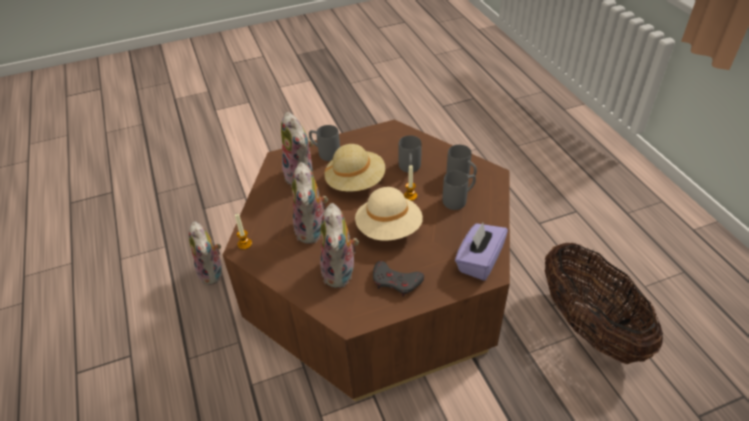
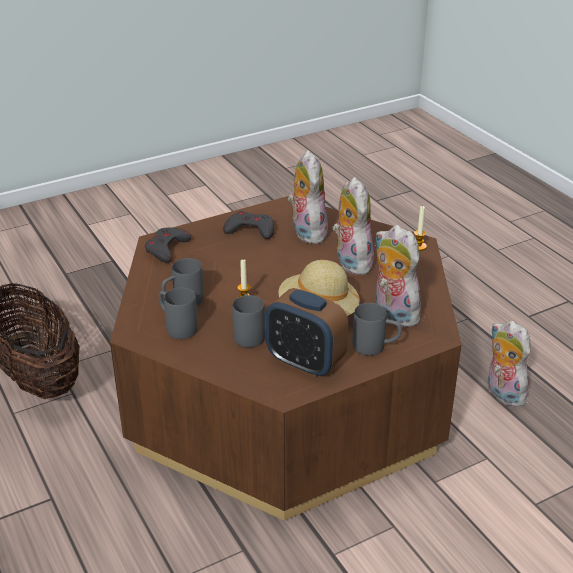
camera: 170 degrees right, 10 degrees down
beige hat [355,187,423,241] -> none
purple tissue box [455,223,508,281] -> grey game controller [145,228,191,263]
none -> alarm clock [265,288,348,378]

